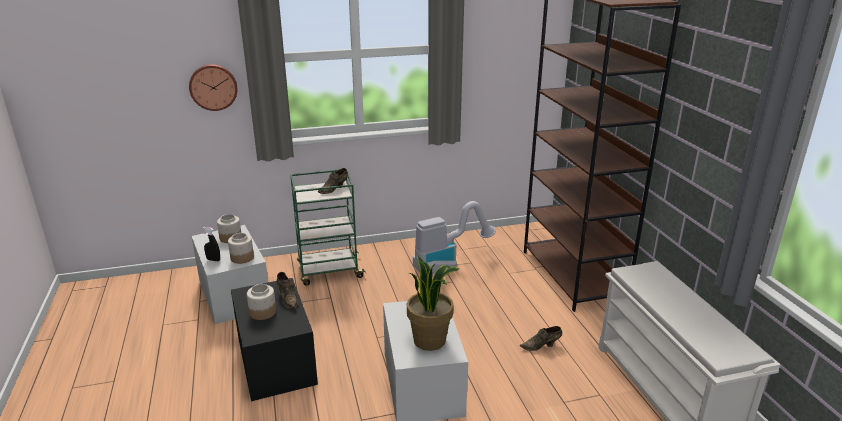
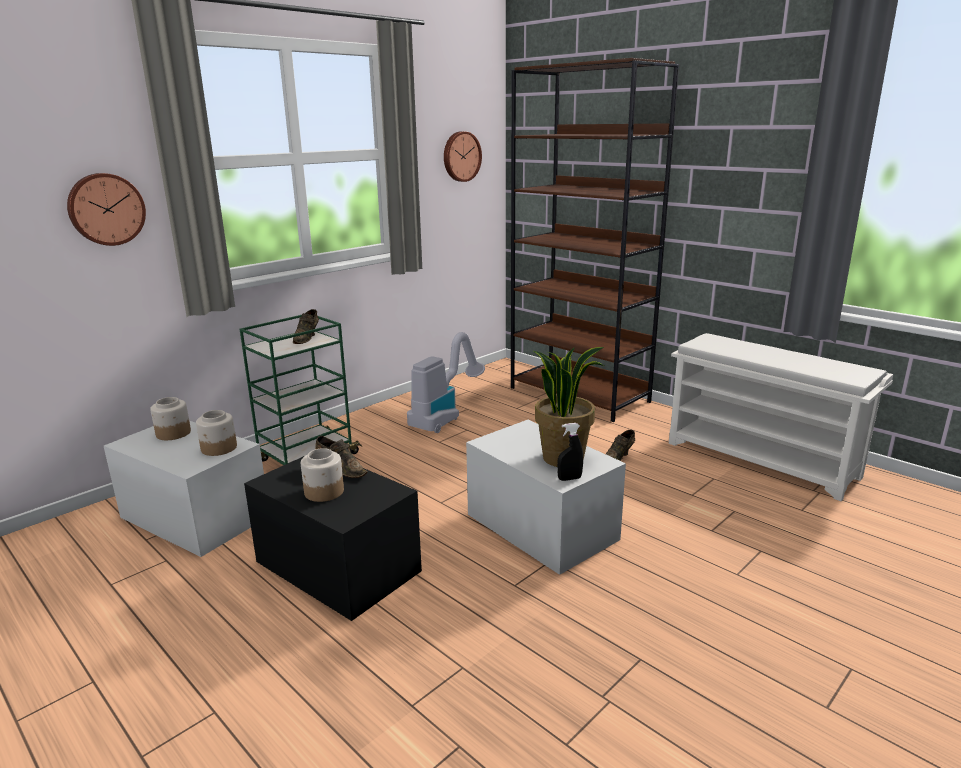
camera: 30 degrees left, 5 degrees down
black spray bottle [202,227,220,261] -> black spray bottle moved to [557,423,583,481]
none -> wall clock [444,131,482,182]

